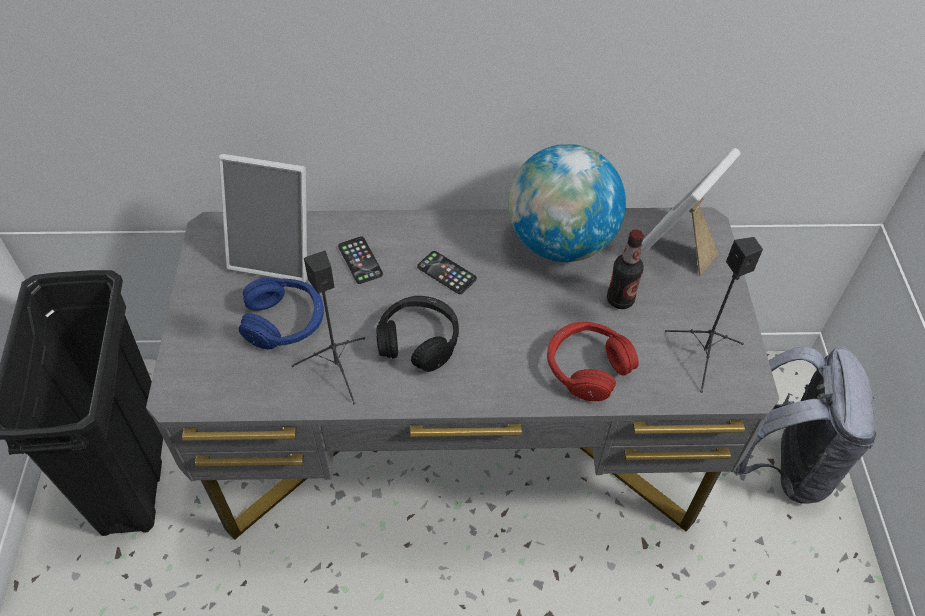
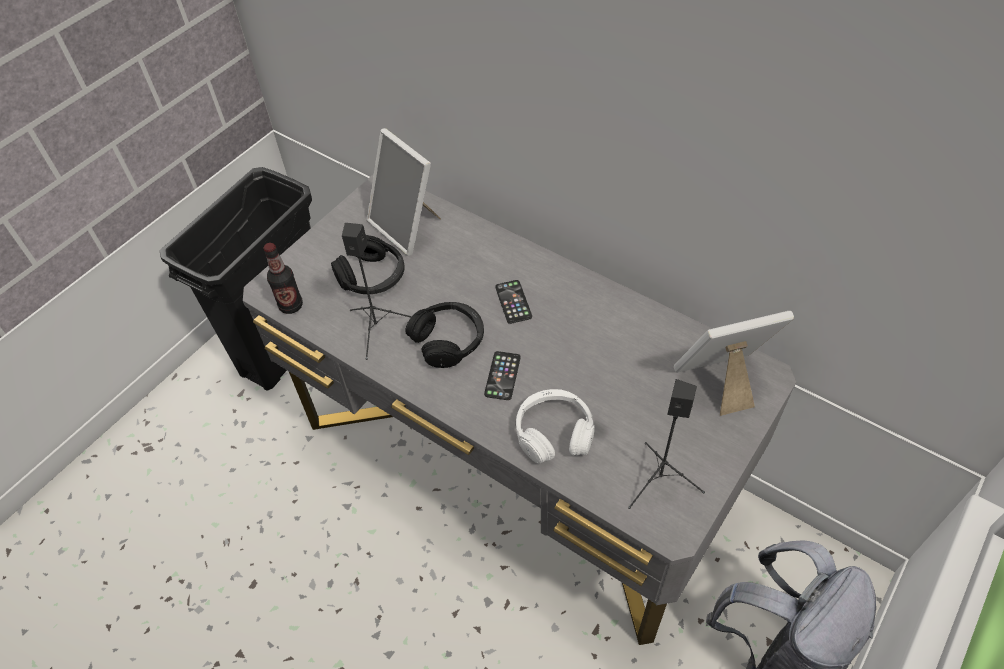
camera: 40 degrees right, 0 degrees up
blue headphones [239,277,324,350] -> black headphones [331,235,405,294]
phone [338,236,383,284] -> phone moved to [484,351,521,400]
globe [508,144,626,262] -> none
red headphones [547,322,639,401] -> white headphones [516,389,595,464]
bottle [607,229,644,309] -> bottle moved to [264,243,303,314]

